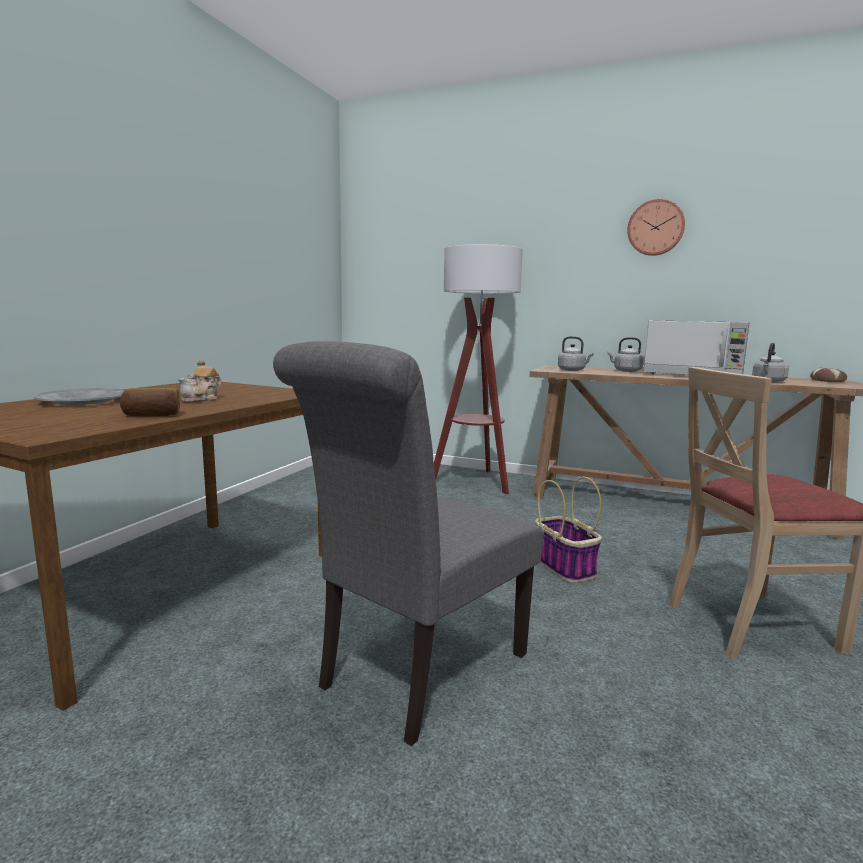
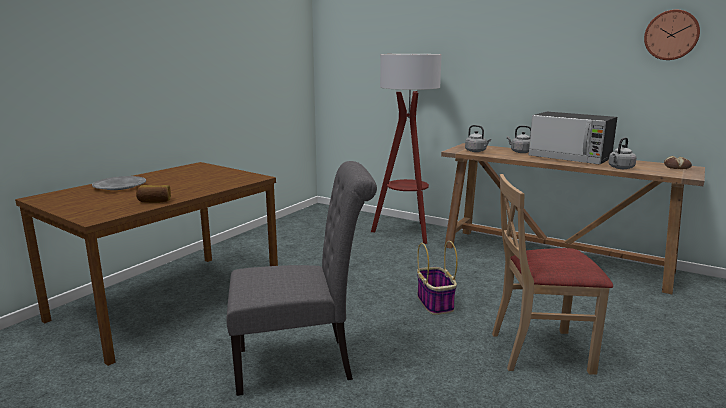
camera: 10 degrees right, 5 degrees up
teapot [178,359,221,402] -> none
grey chair [273,341,543,746] -> grey chair turned 150 degrees counterclockwise [226,161,377,396]
wall clock [627,199,685,256] -> wall clock moved to [644,10,700,60]

